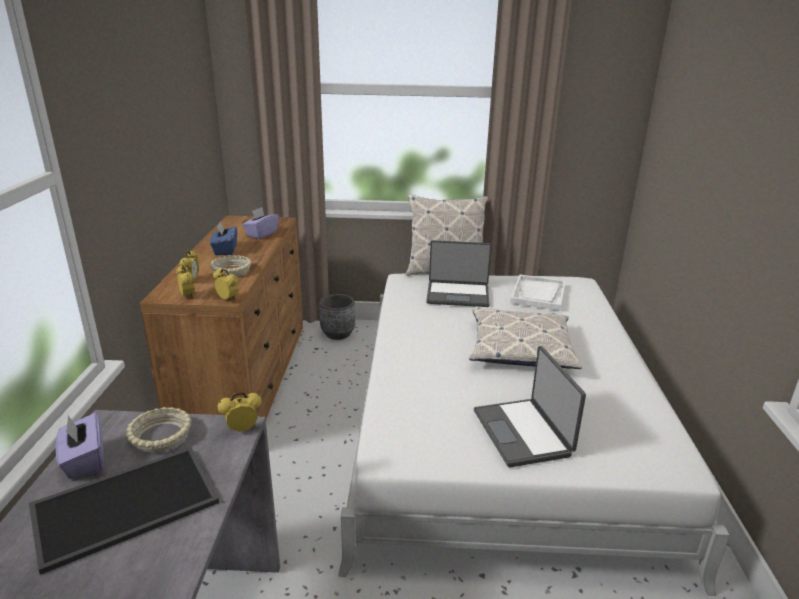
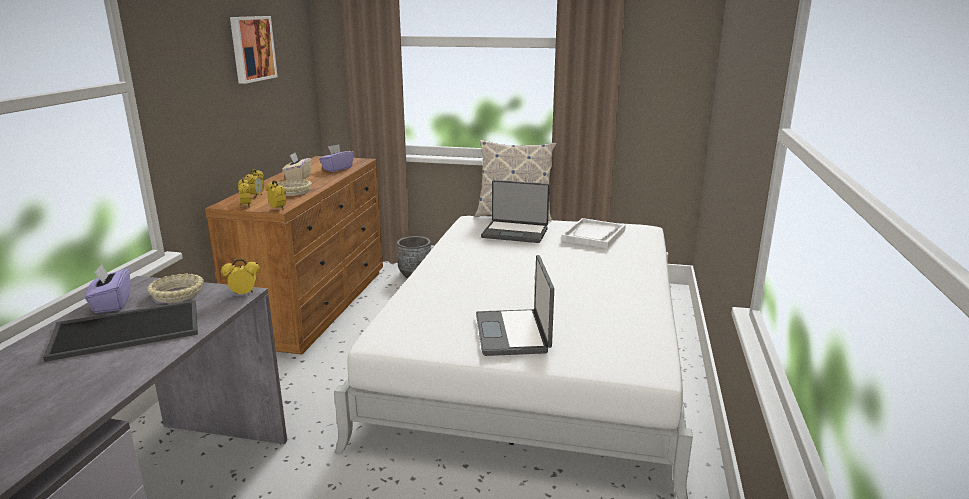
camera: 10 degrees right, 5 degrees down
blue tissue box [210,222,237,255] -> beige tissue box [282,153,311,180]
pillow [469,308,582,369] -> none
none -> picture [230,16,278,84]

